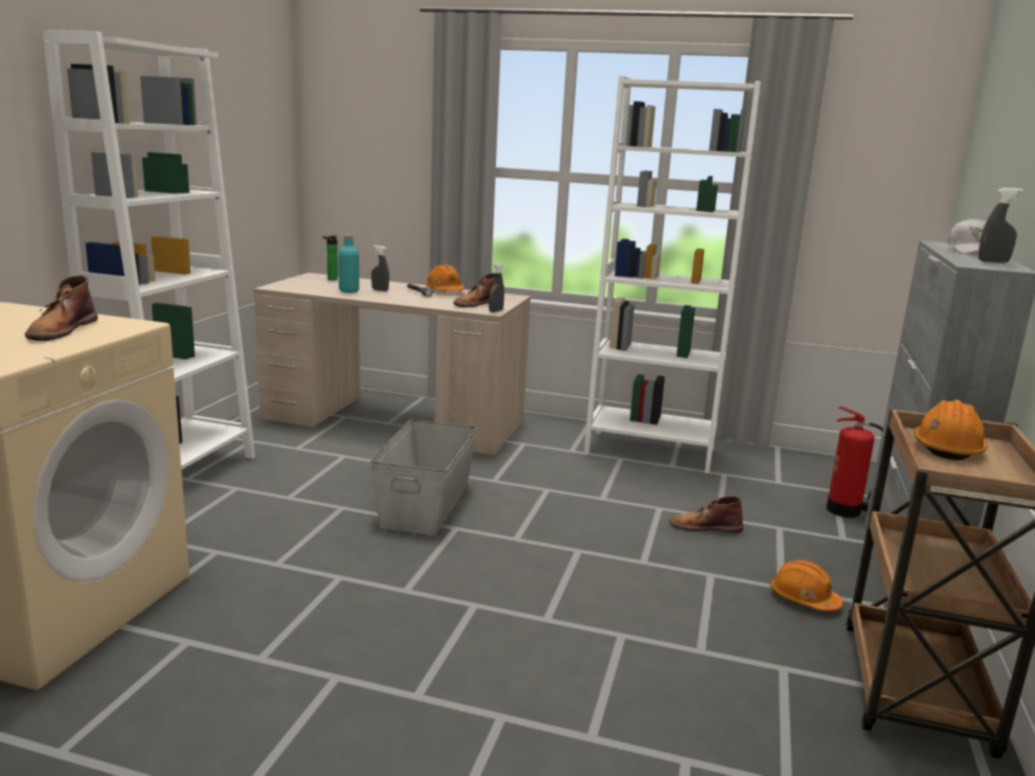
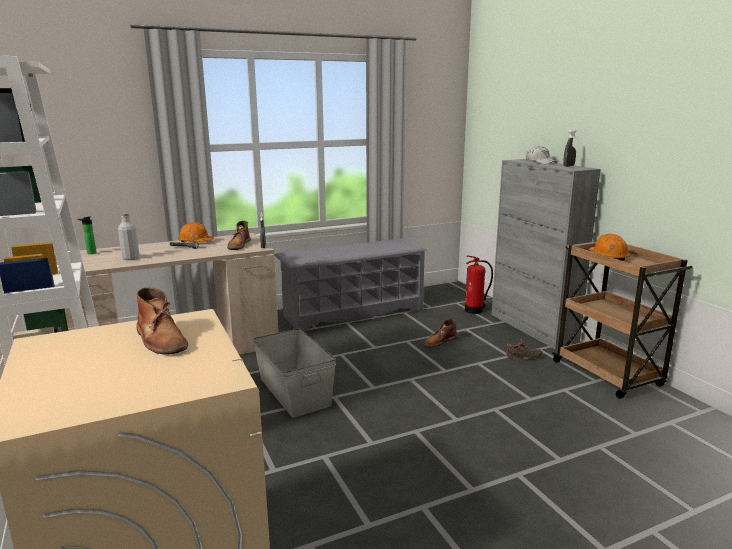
camera: 40 degrees left, 0 degrees up
turquoise bottle [338,235,359,293] -> grey bottle [118,213,140,260]
grey spray bottle [371,245,389,291] -> none
white bookcase [584,76,761,474] -> grey shoe rack [274,238,427,331]
orange hard hat [770,560,843,611] -> black shoe [506,339,543,359]

